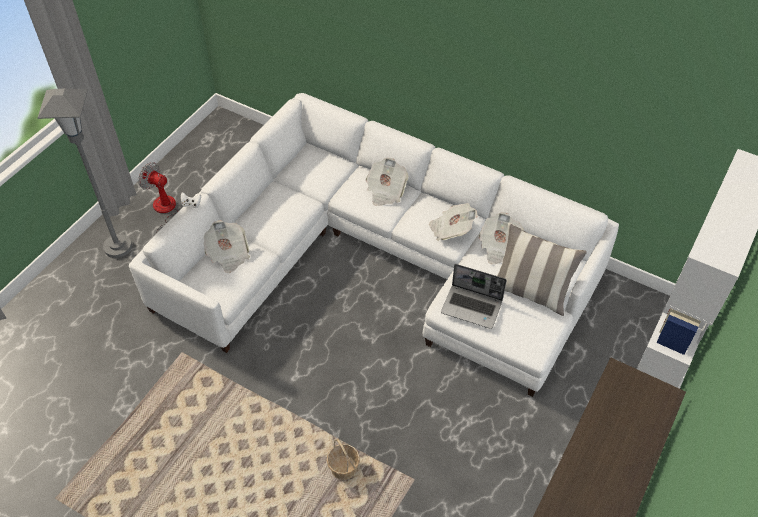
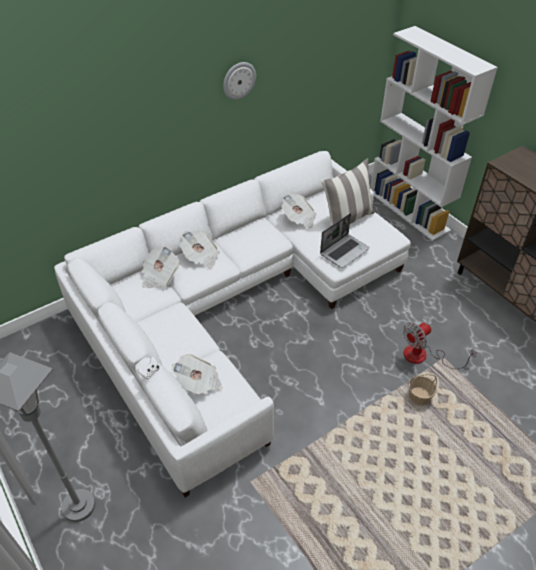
camera: 65 degrees left, 5 degrees down
fan [138,162,178,234] -> fan moved to [403,322,477,369]
newspaper [429,203,478,241] -> newspaper moved to [141,246,179,288]
none -> wall clock [223,62,256,100]

